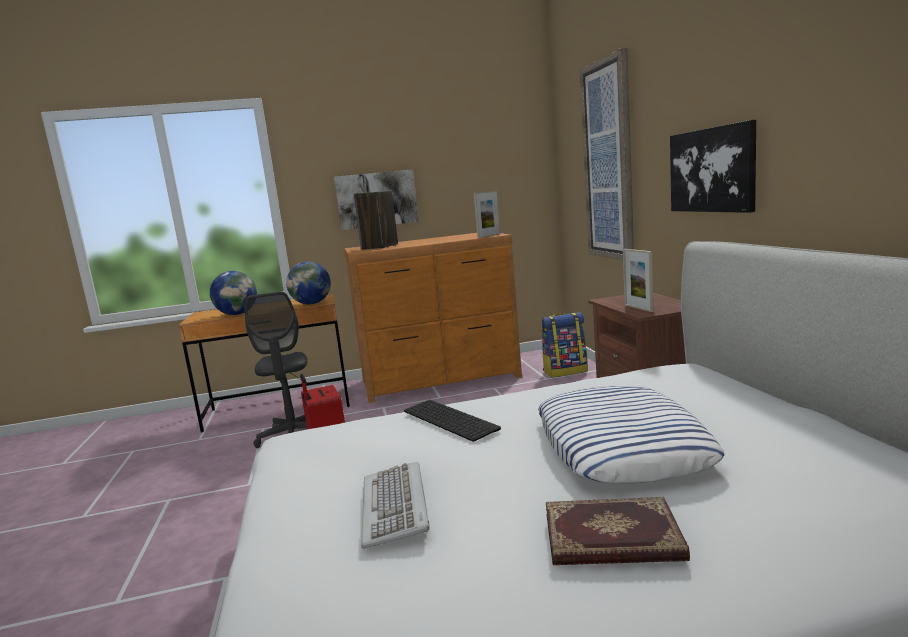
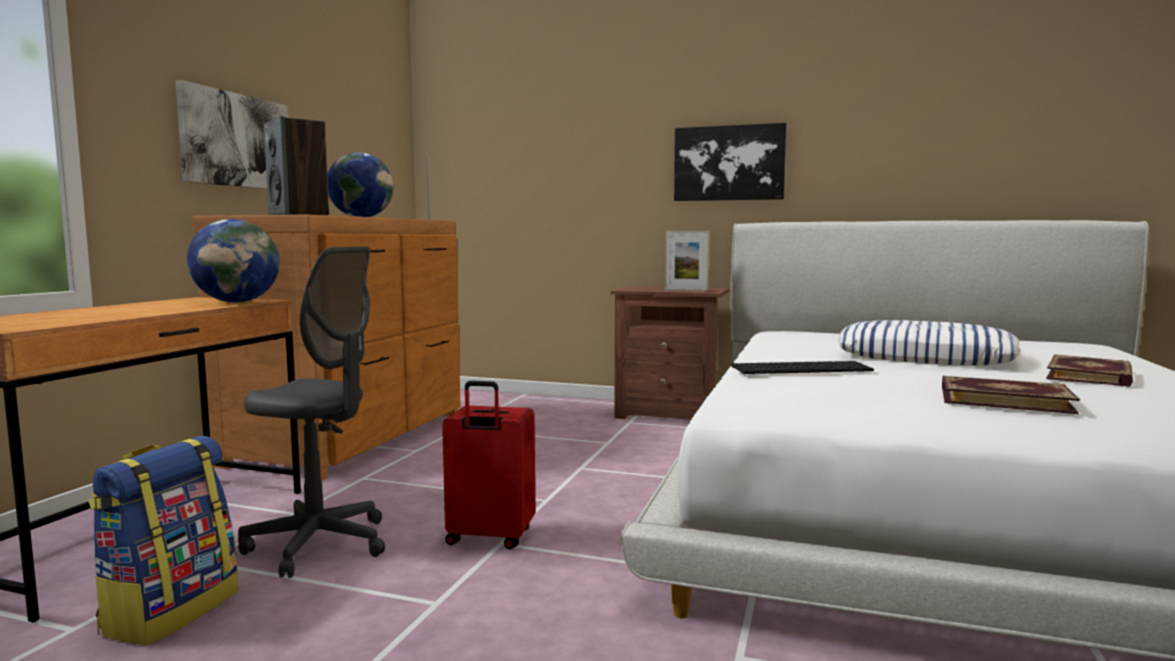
camera: 60 degrees left, 5 degrees down
globe [210,271,257,315] -> globe moved to [327,152,394,217]
keyboard [361,462,430,549] -> book [942,376,1080,414]
backpack [541,312,588,377] -> backpack moved to [88,436,238,646]
picture [580,48,634,260] -> none

